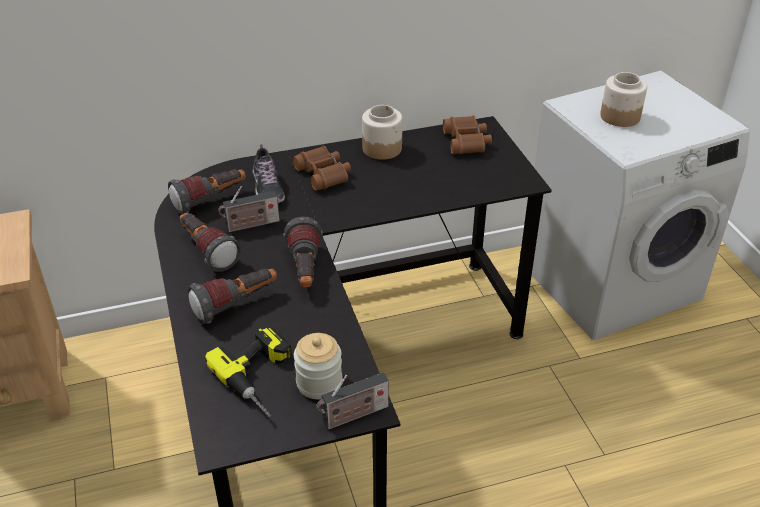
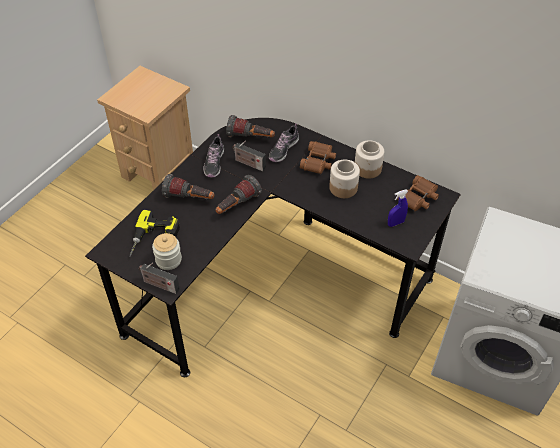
camera: 50 degrees right, 10 degrees up
flashlight [180,213,241,272] -> shoe [203,134,224,178]
jar [600,72,647,127] -> jar moved to [329,159,360,198]
none -> blue spray bottle [388,190,408,227]

